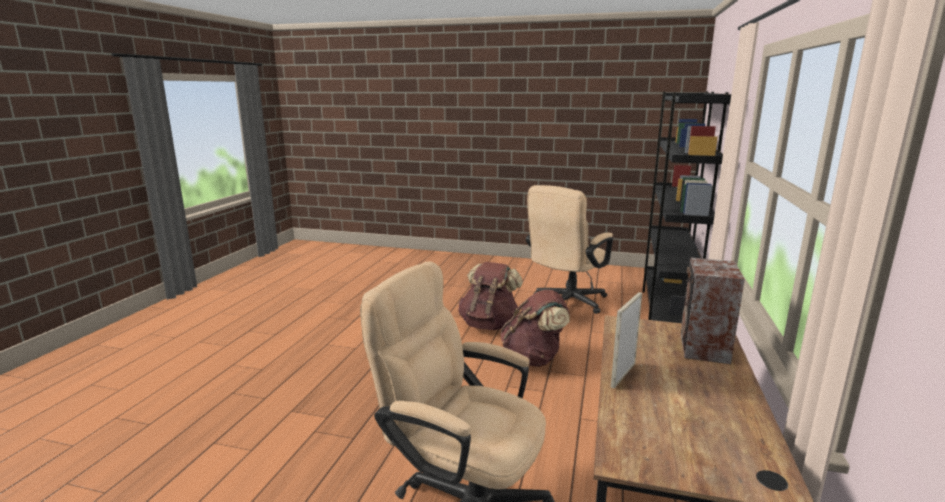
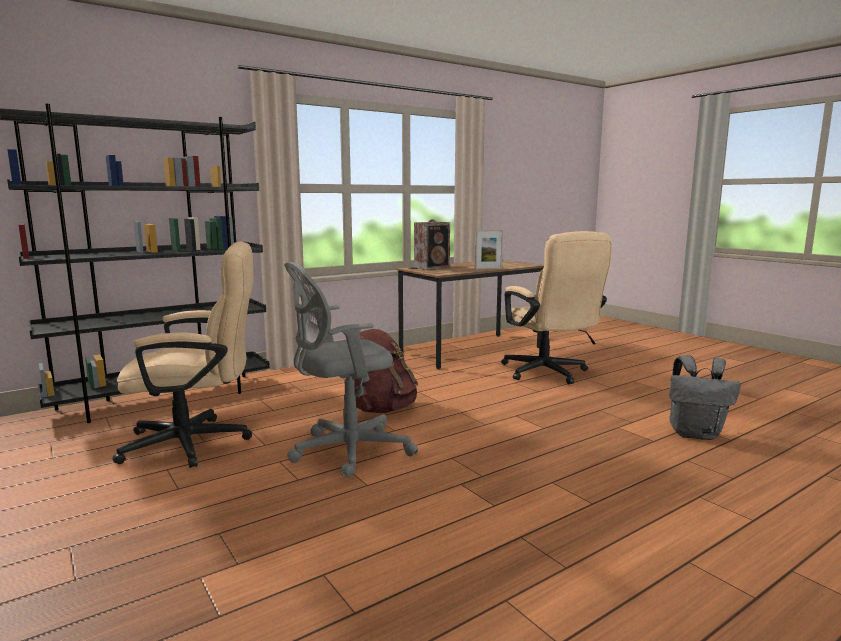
camera: 140 degrees left, 5 degrees down
brown backpack [458,262,523,330] -> grey office chair [284,262,418,478]
none -> grey backpack [669,355,741,440]

